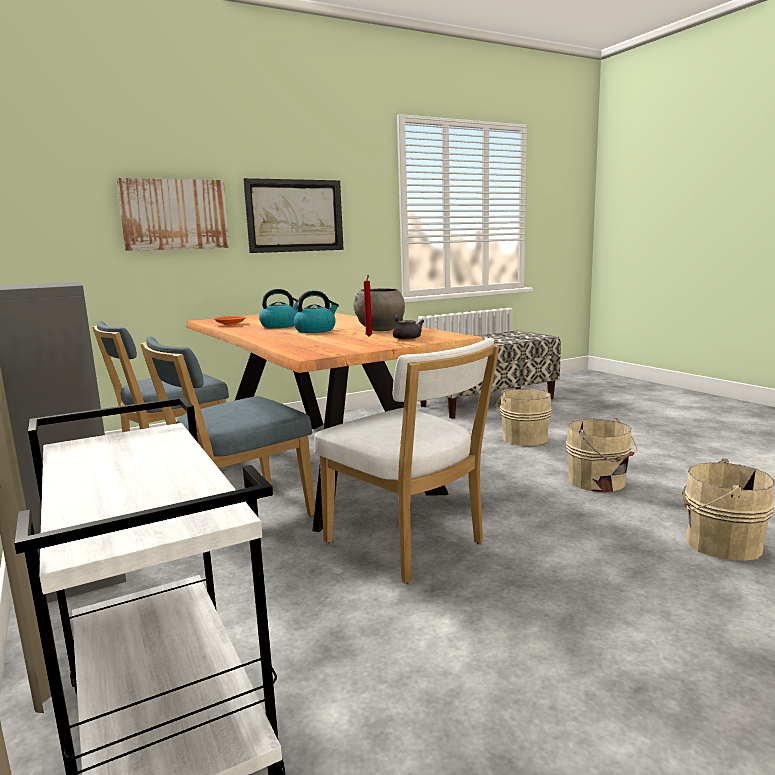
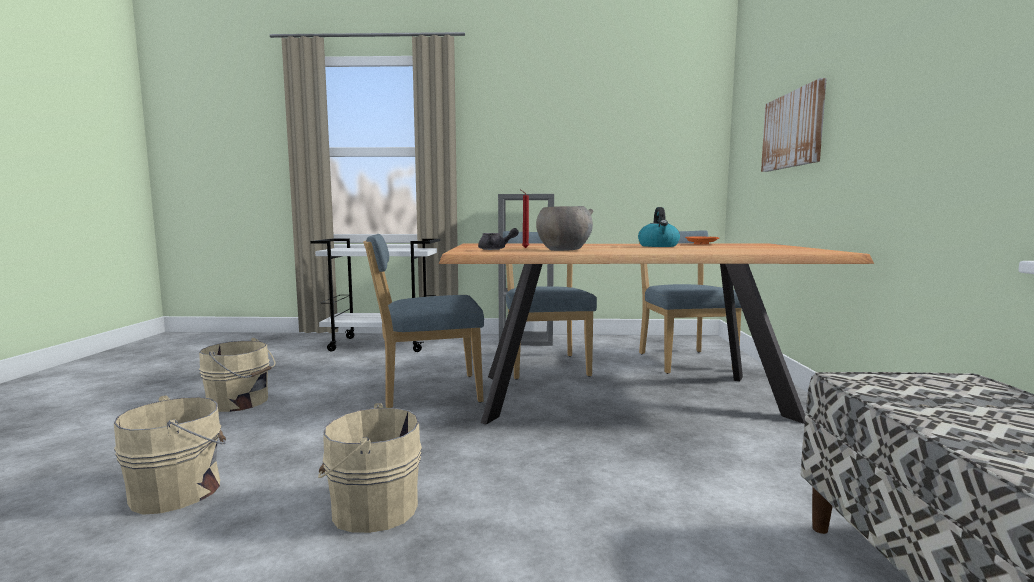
camera: 120 degrees right, 5 degrees down
picture [243,178,344,253] -> none
kettle [294,291,339,333] -> none
white chair [314,338,499,583] -> blue chair [363,234,484,408]
beige bucket [496,388,552,446] -> beige bucket moved to [199,338,275,412]

